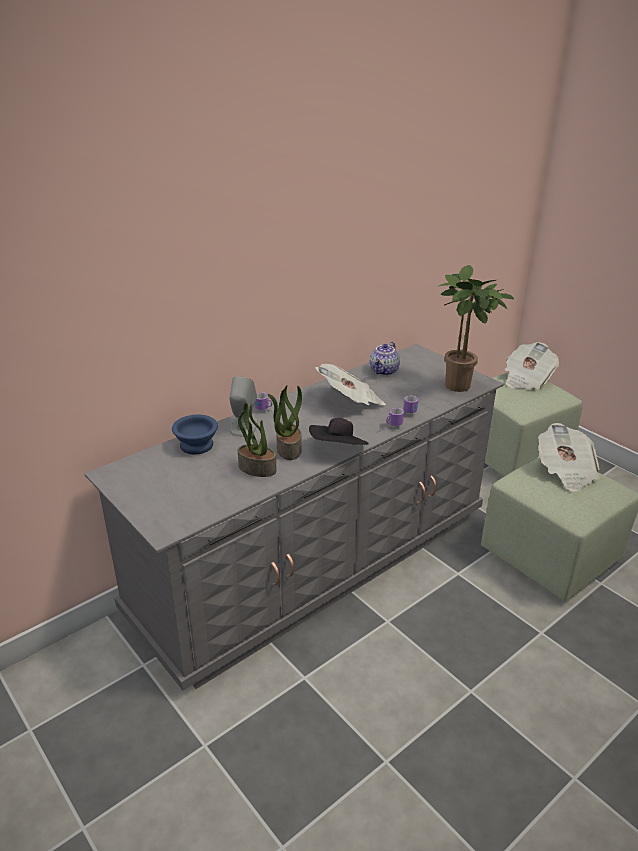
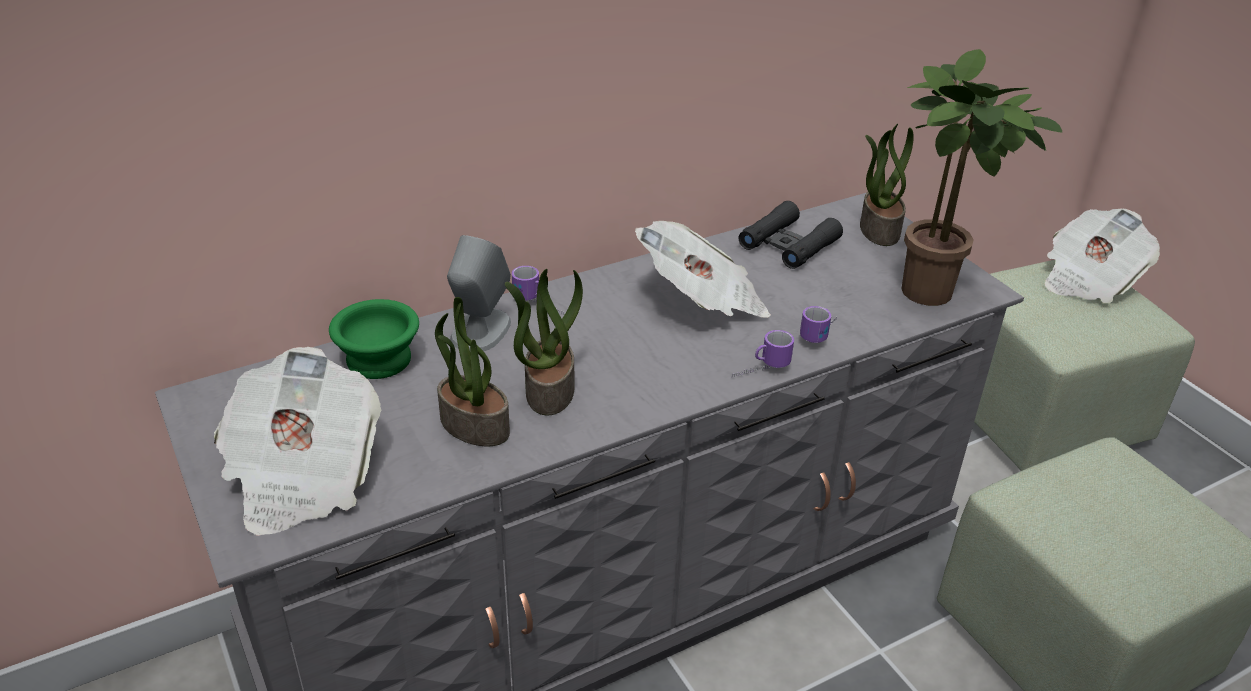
camera: 10 degrees right, 5 degrees up
blue bowl [172,414,218,455] -> green bowl [329,299,419,379]
black hat [309,418,369,445] -> none
teapot [370,342,400,376] -> black binoculars [738,201,843,269]
newspaper [538,423,600,492] -> newspaper moved to [214,347,381,536]
none -> potted plant [860,124,914,246]

